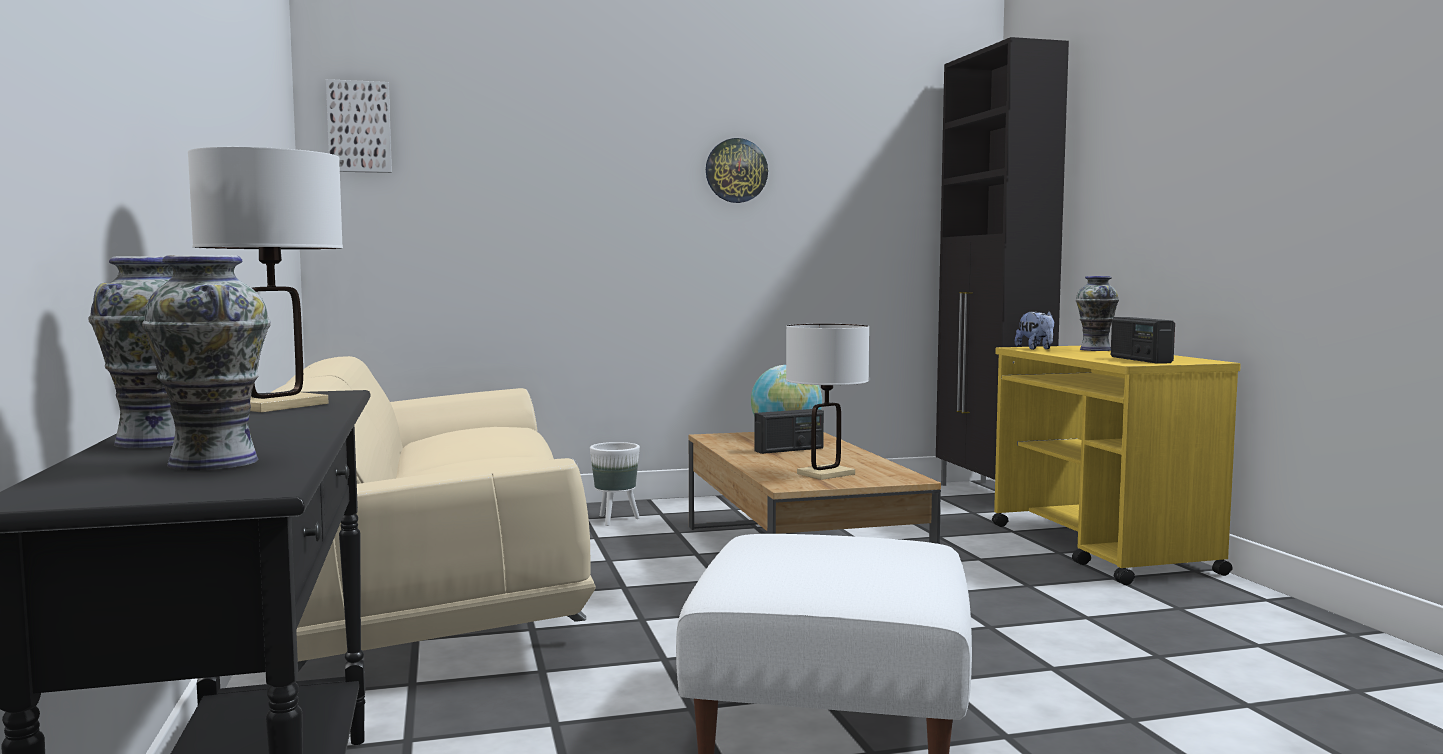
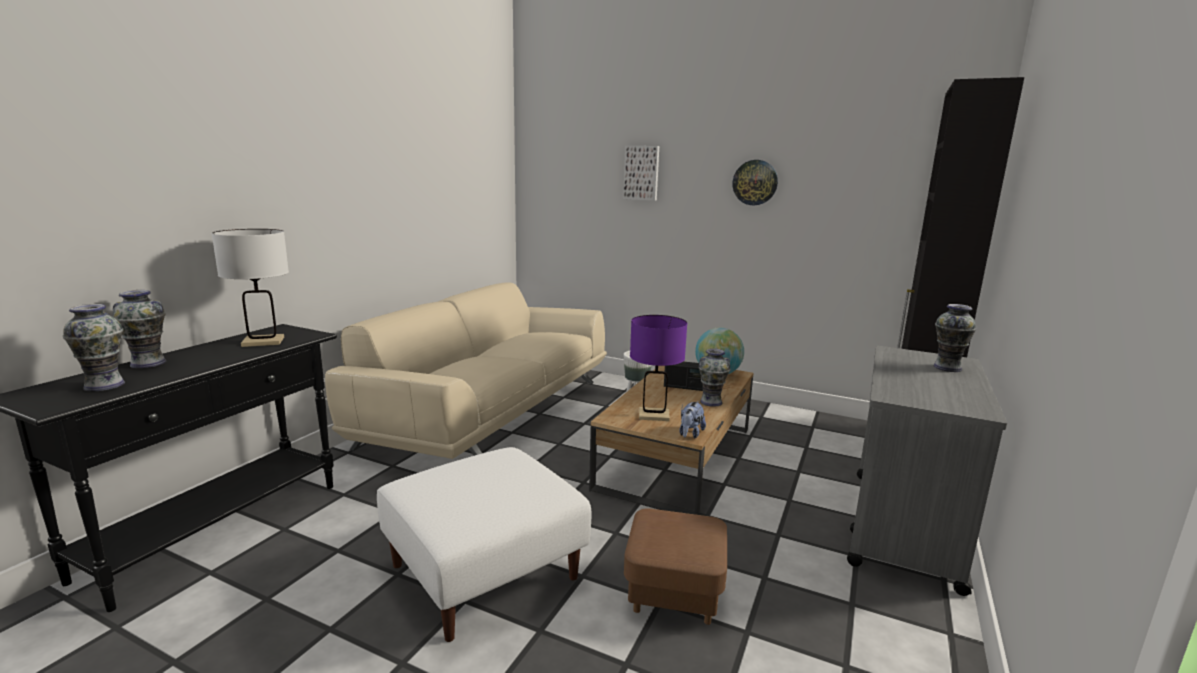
camera: 40 degrees right, 10 degrees up
picture [326,79,392,173] -> picture moved to [623,146,659,201]
white table lamp [786,324,869,480] -> purple table lamp [630,315,687,421]
yellow cart [992,346,1241,585] -> grey cart [847,346,1007,596]
plush toy [1015,311,1054,350] -> plush toy moved to [679,401,706,438]
radio [1111,317,1175,364] -> none
none -> brown ottoman [624,508,727,625]
none -> vase [698,348,730,407]

